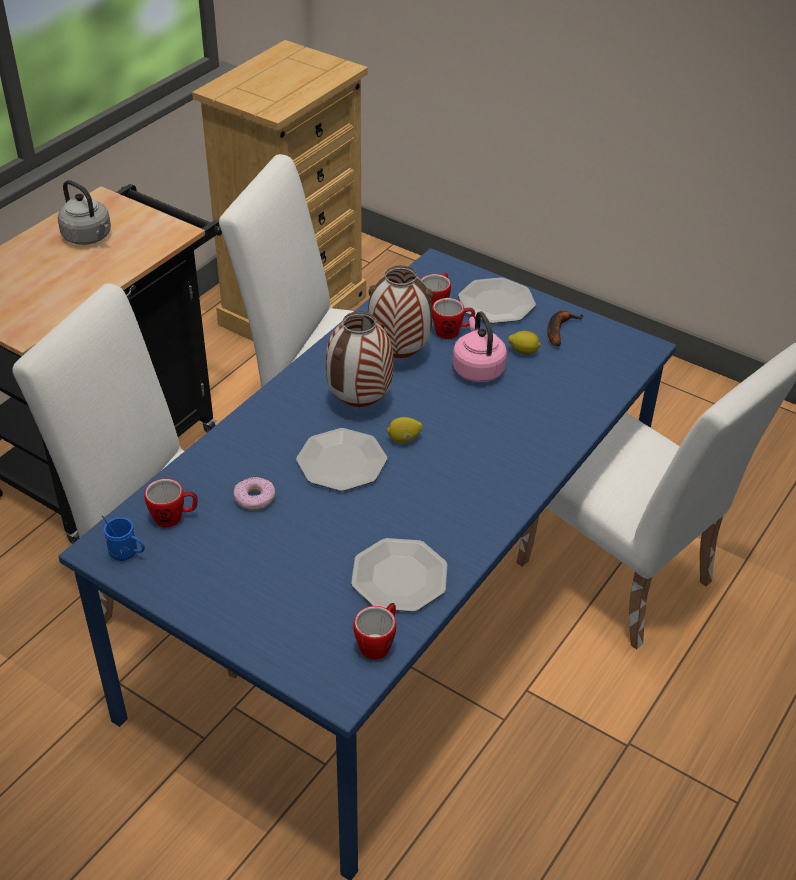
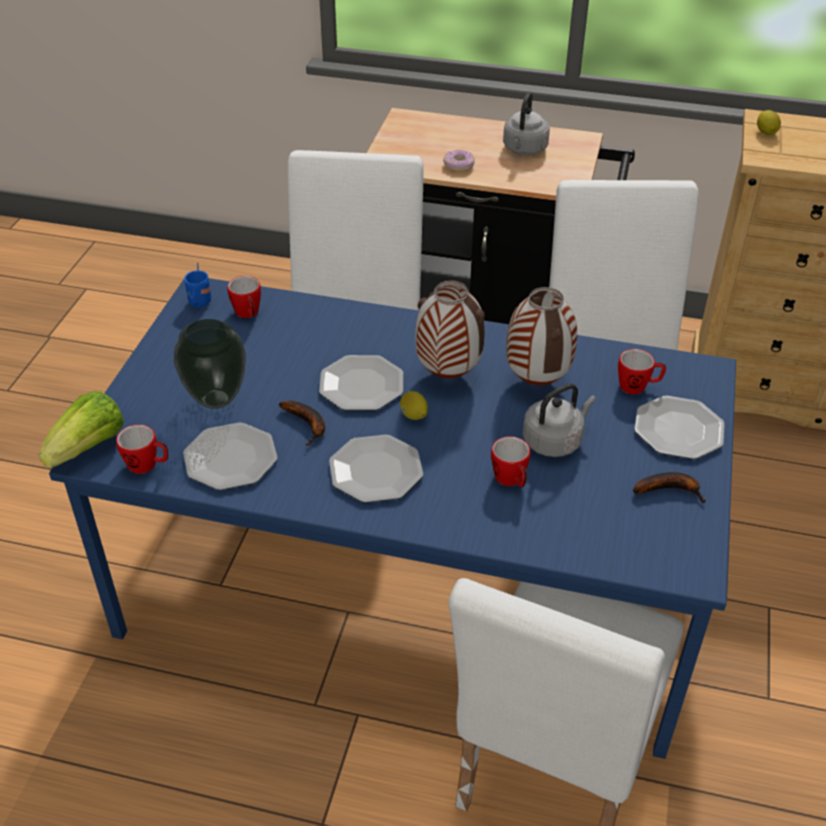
camera: 70 degrees right, 0 degrees up
donut [233,477,275,510] -> donut moved to [443,150,475,172]
mug [432,298,475,339] -> mug moved to [491,436,530,488]
pink kettle [453,311,507,382] -> grey kettle [523,383,596,457]
lemon [509,331,541,355] -> lemon moved to [757,110,781,135]
none -> lettuce [39,391,124,468]
none -> vase [173,319,246,409]
none -> banana [279,400,325,446]
none -> plate [329,435,423,503]

